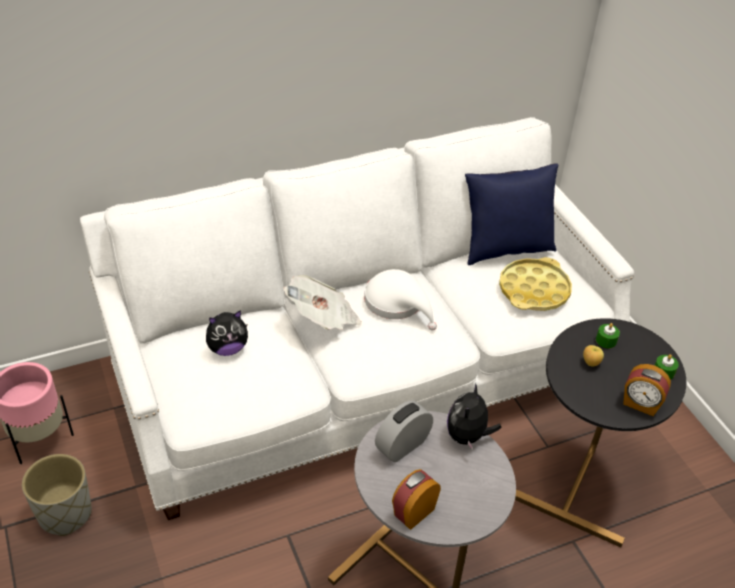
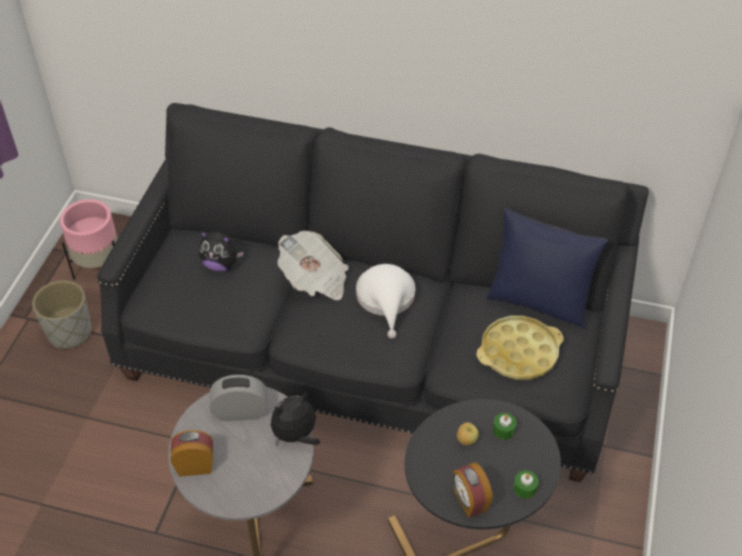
camera: 40 degrees right, 5 degrees up
white sofa [80,117,634,520] -> black sofa [97,103,649,482]

